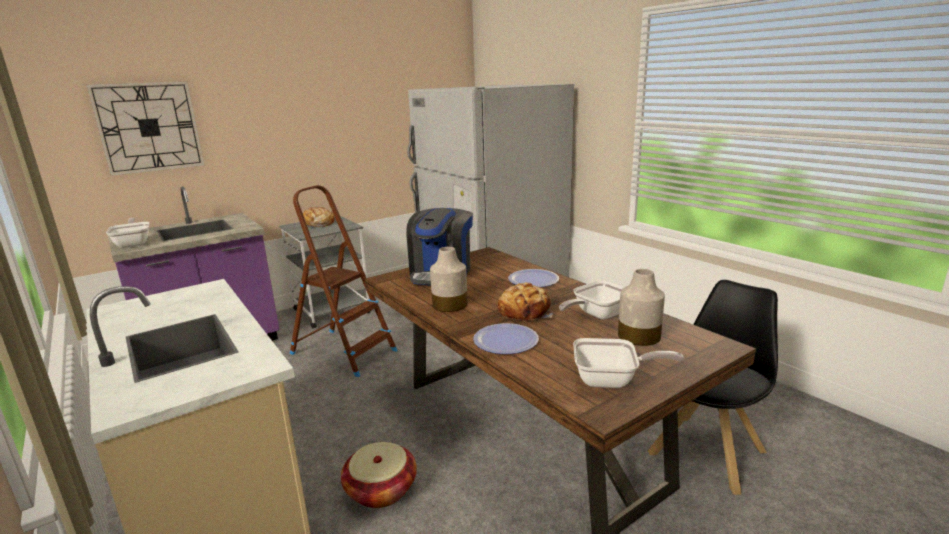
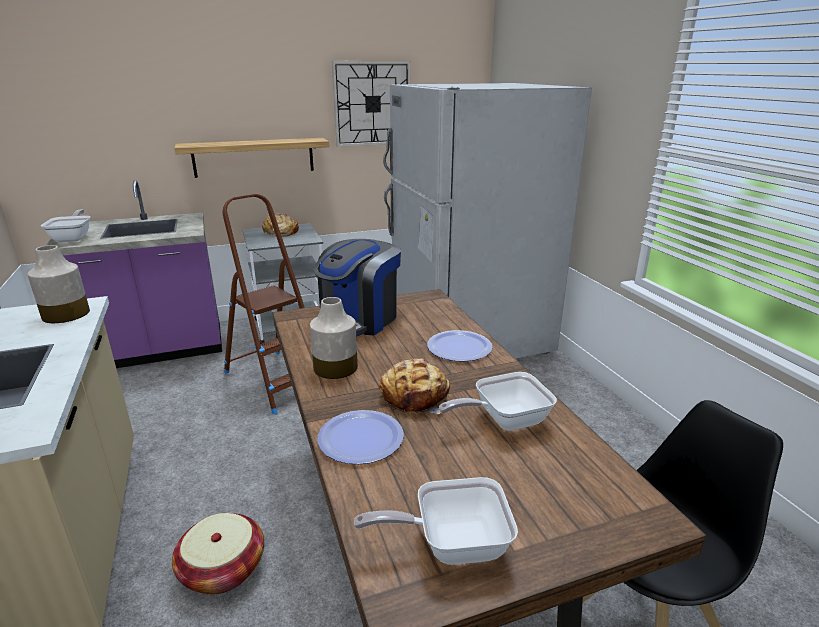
camera: 15 degrees right, 5 degrees up
wall clock [86,81,205,176] -> wall clock moved to [332,61,411,147]
frying pan [573,338,684,388] -> frying pan turned 150 degrees clockwise [354,477,518,565]
beige vase [618,269,665,346] -> beige vase moved to [27,245,90,323]
none -> shelf [175,138,329,178]

